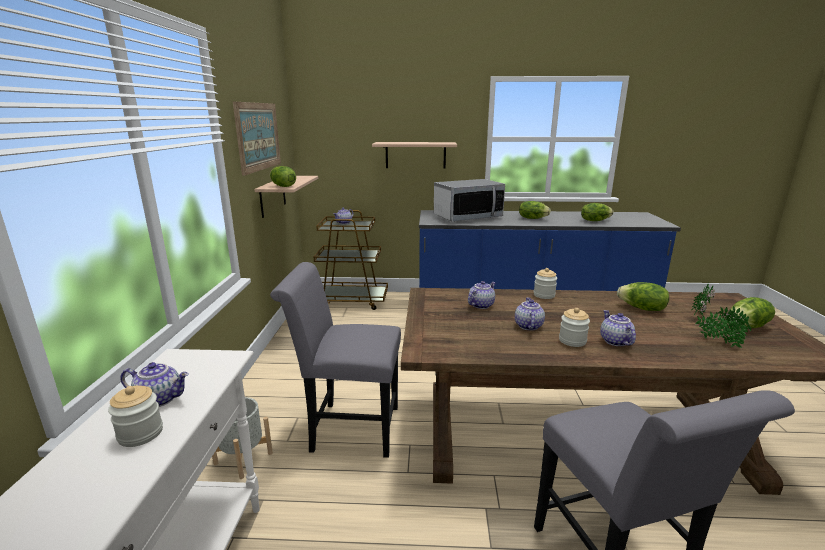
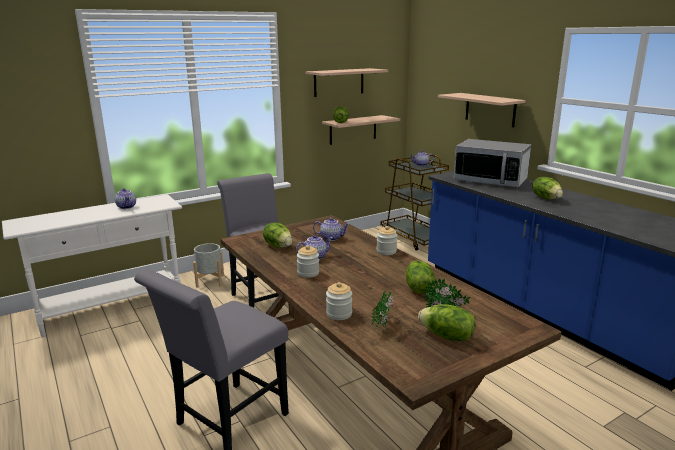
camera: 55 degrees right, 0 degrees up
jar [108,385,163,447] -> jar moved to [326,282,352,320]
picture [233,102,281,176] -> shelf [306,68,388,97]
lettuce [581,203,613,221] -> lettuce moved to [263,223,292,248]
teapot [600,310,636,346] -> none

